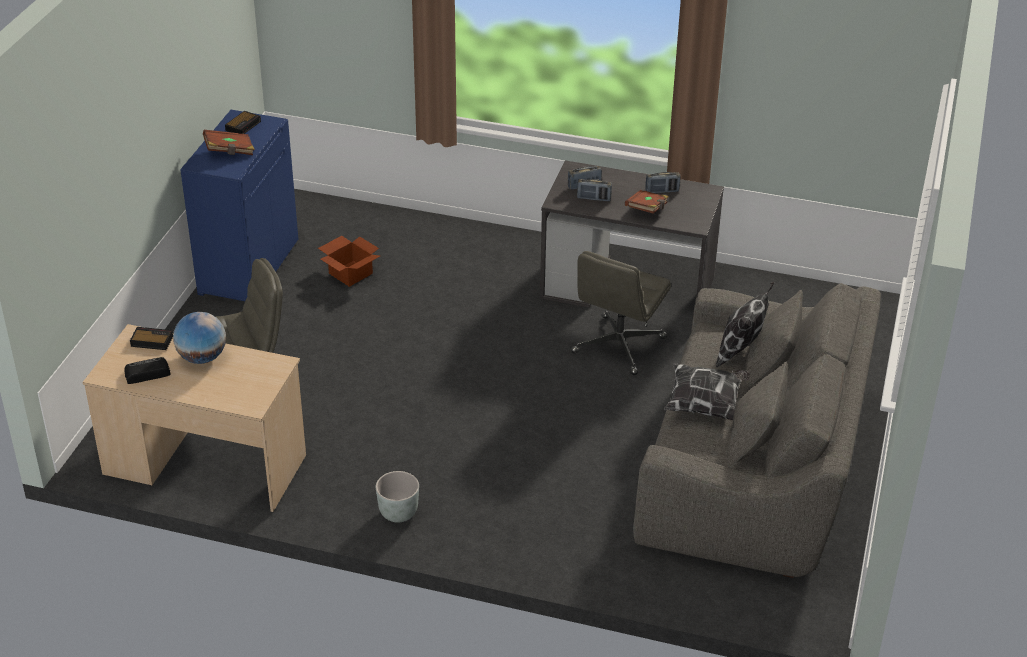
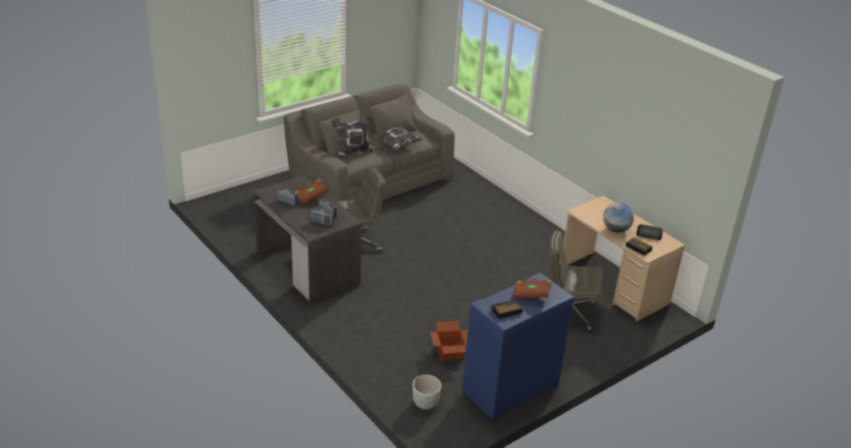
camera: 145 degrees left, 5 degrees down
grey planter [376,471,419,523] -> grey planter moved to [413,375,441,409]

